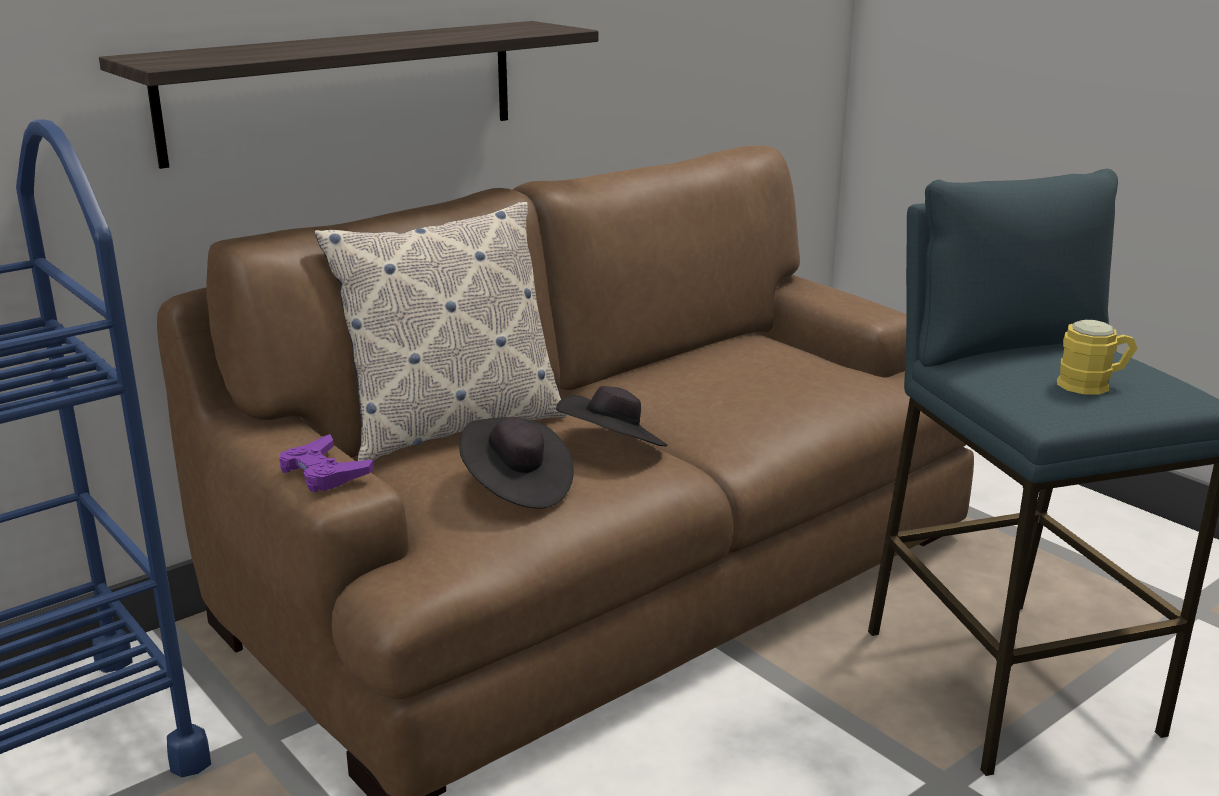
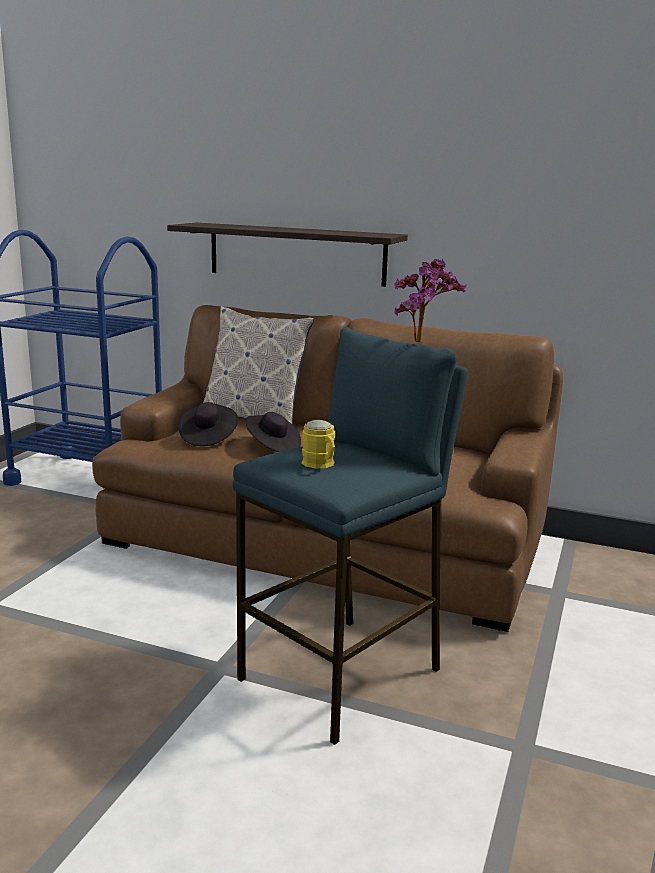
camera: 60 degrees right, 5 degrees down
purple game controller [279,434,374,492] -> none
none -> potted plant [394,259,466,343]

